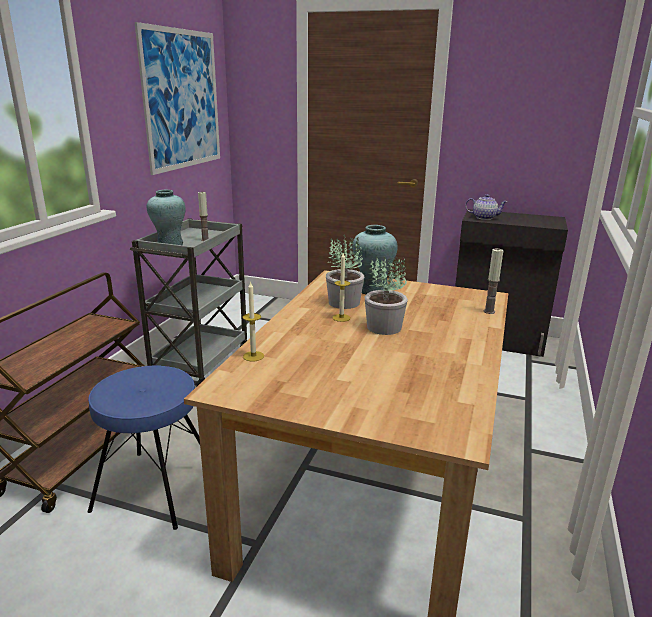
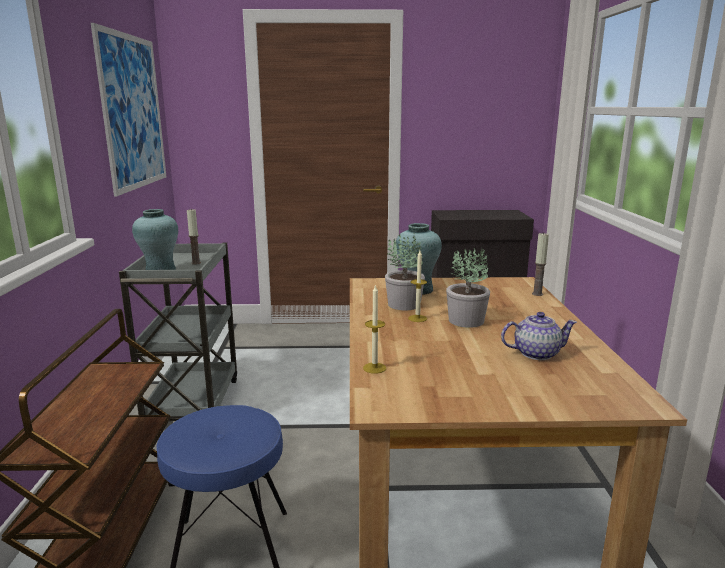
camera: 20 degrees left, 5 degrees down
teapot [465,194,508,220] -> teapot moved to [501,312,577,360]

